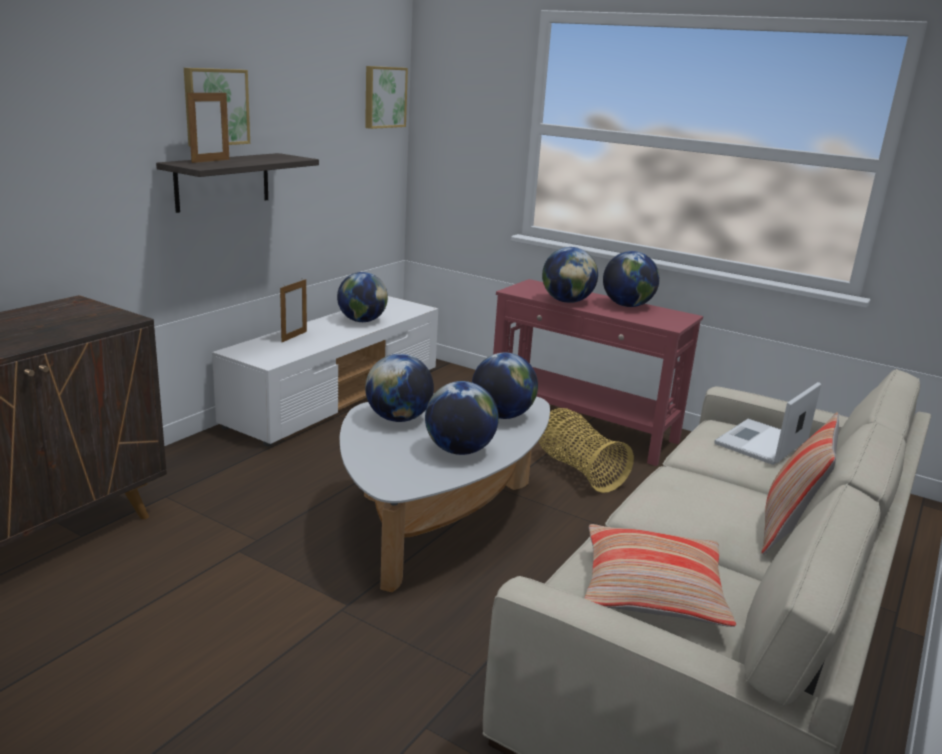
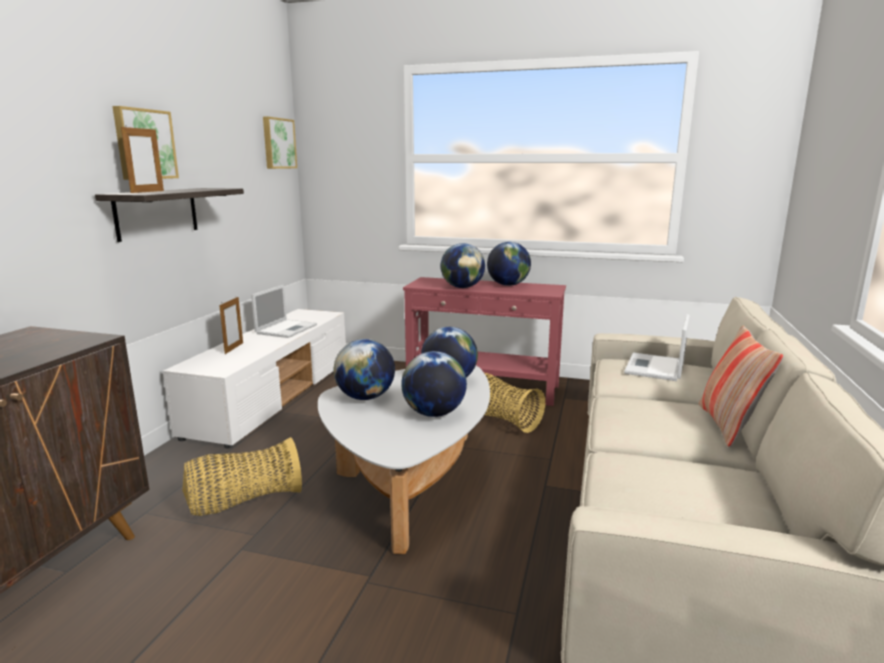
camera: 15 degrees left, 5 degrees down
globe [337,272,388,322] -> laptop [251,285,317,338]
pillow [584,524,736,627] -> none
none -> basket [182,437,302,516]

